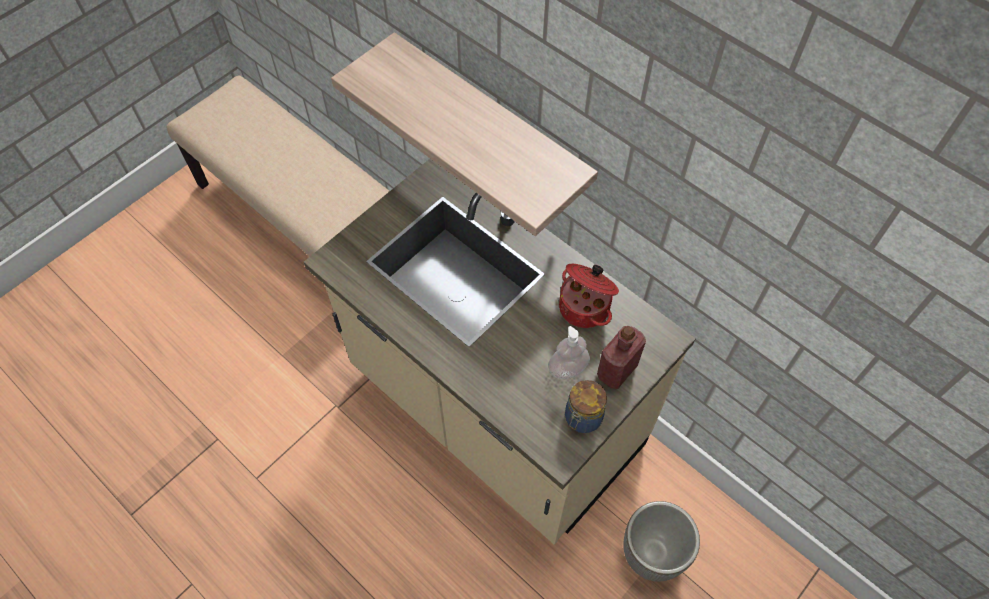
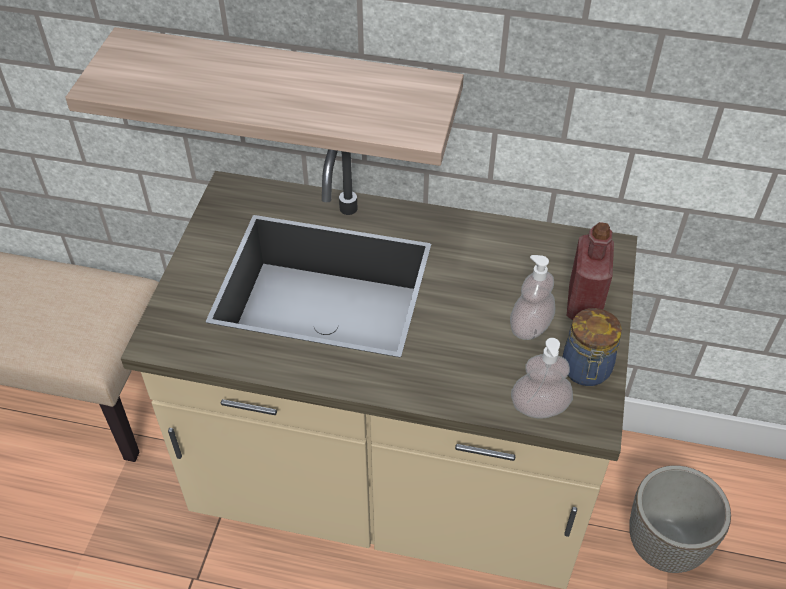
camera: 30 degrees left, 10 degrees down
cooking pot [559,264,619,328] -> none
none -> soap dispenser [511,338,573,419]

